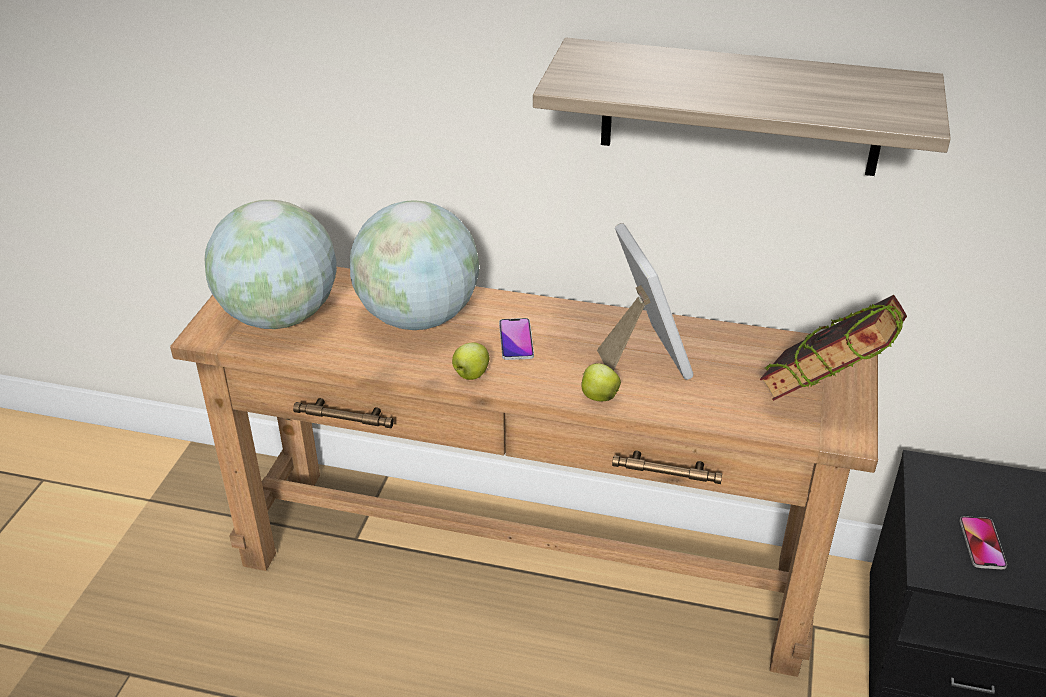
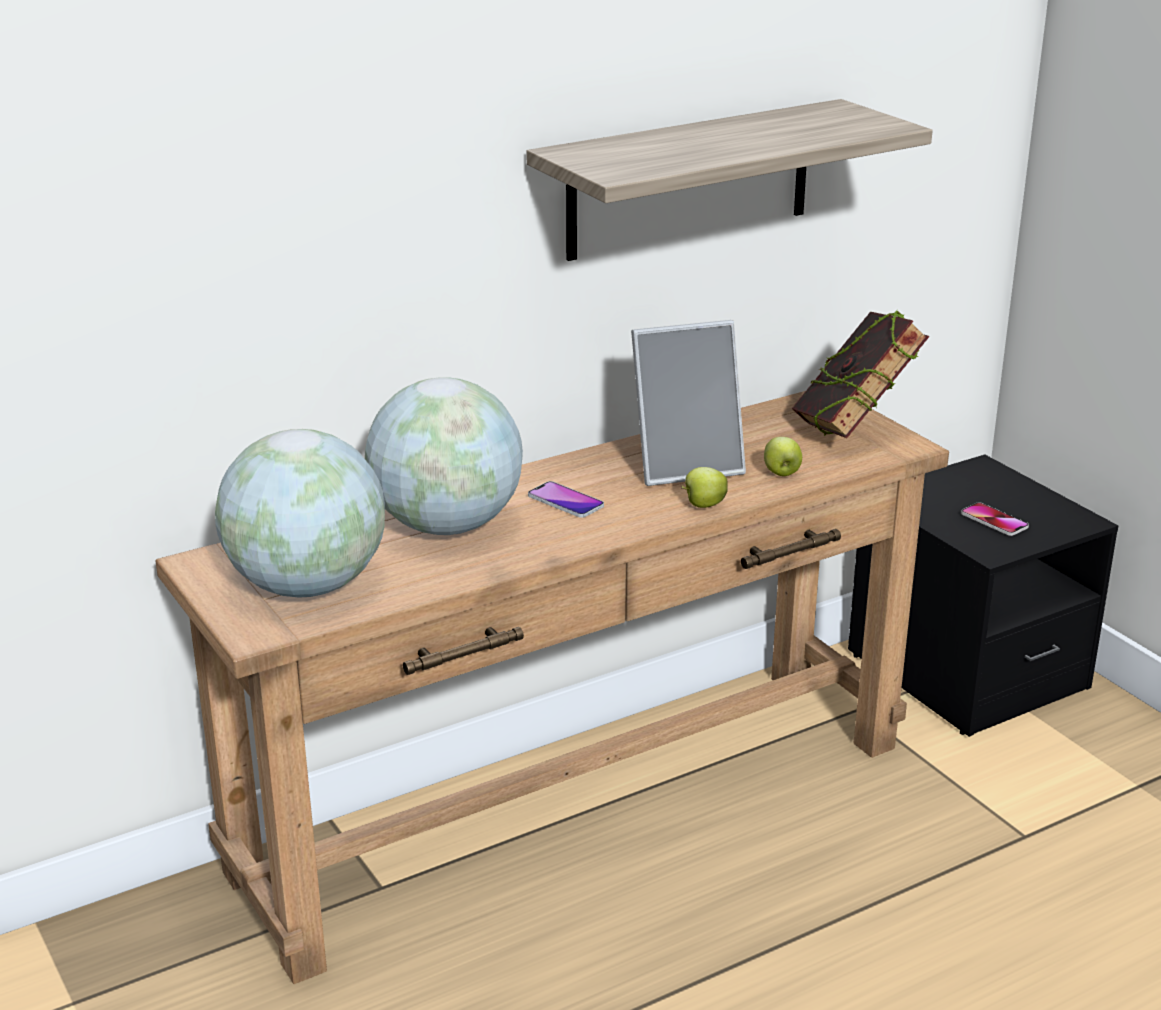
camera: 45 degrees left, 10 degrees down
apple [452,343,490,380] -> apple moved to [764,437,802,476]
picture frame [597,223,693,380] -> picture frame turned 135 degrees clockwise [631,320,746,486]

